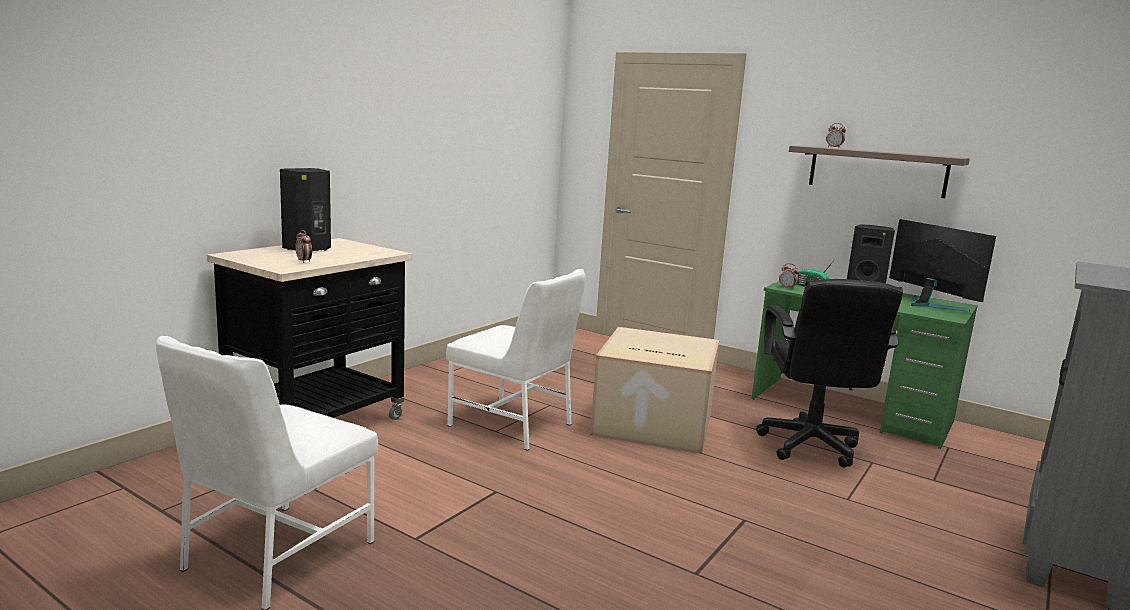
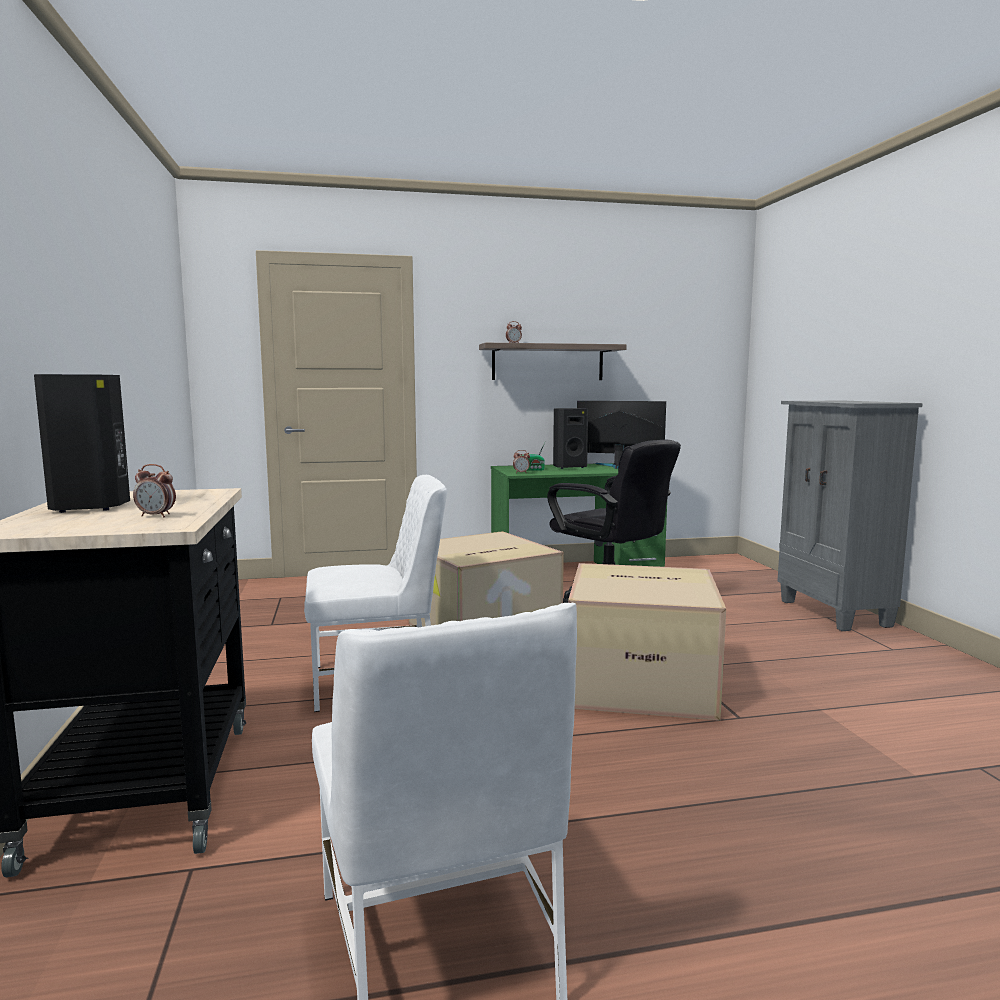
camera: 45 degrees left, 5 degrees down
none -> cardboard box [568,563,726,721]

